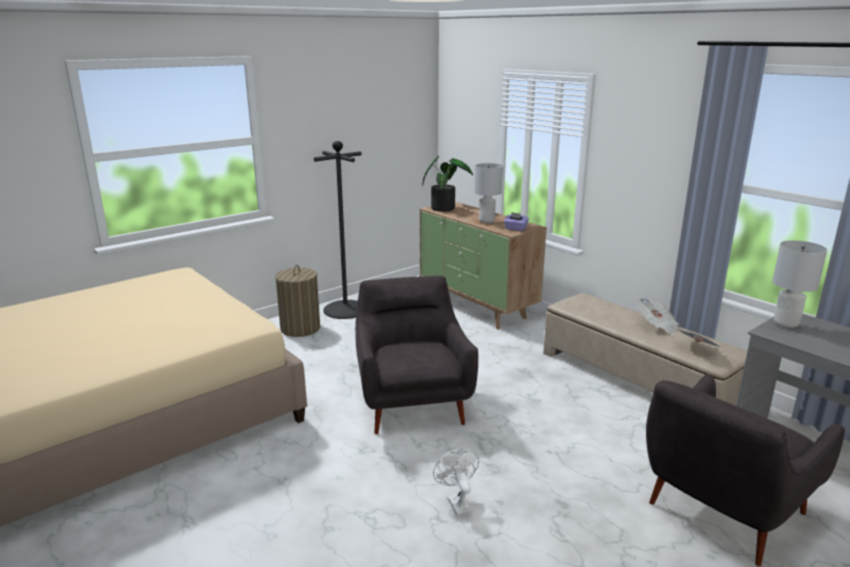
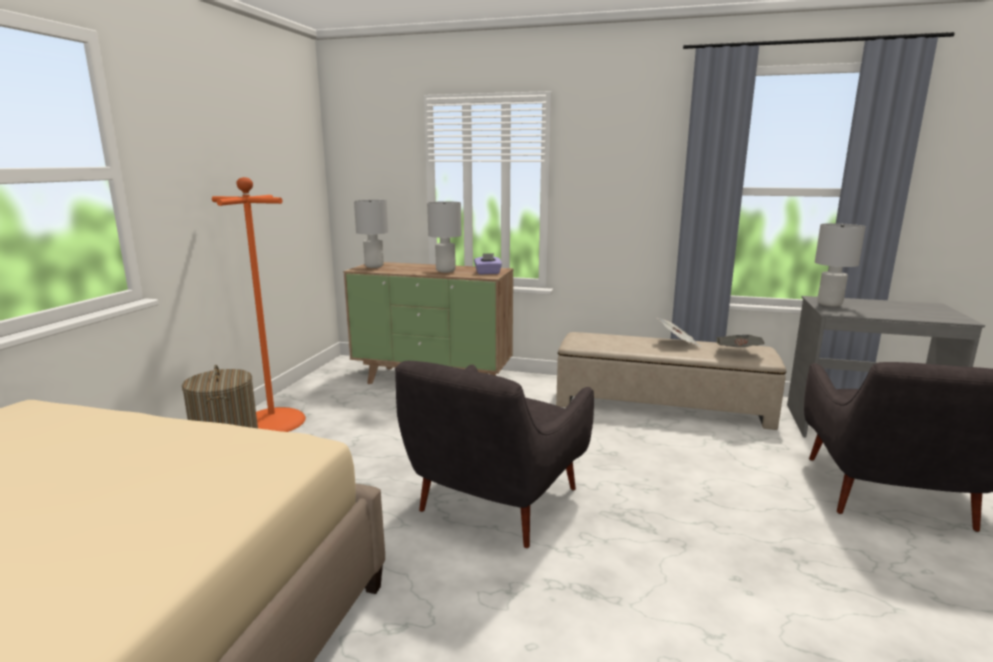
camera: 35 degrees left, 5 degrees down
black clothes rack [314,141,362,319] -> orange clothes rack [212,177,306,432]
grey armchair [355,276,478,434] -> grey armchair turned 105 degrees counterclockwise [395,361,594,548]
potted plant [422,156,473,212] -> grey table lamp [354,200,388,268]
white fan [433,449,479,516] -> none

